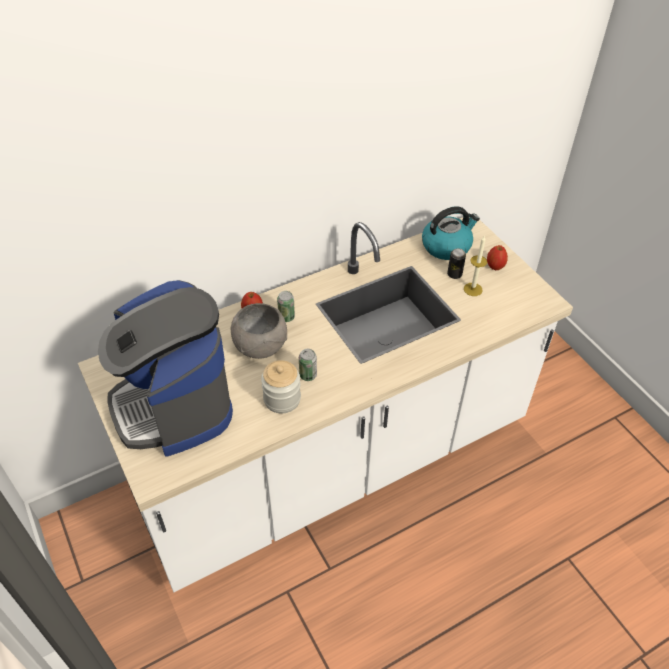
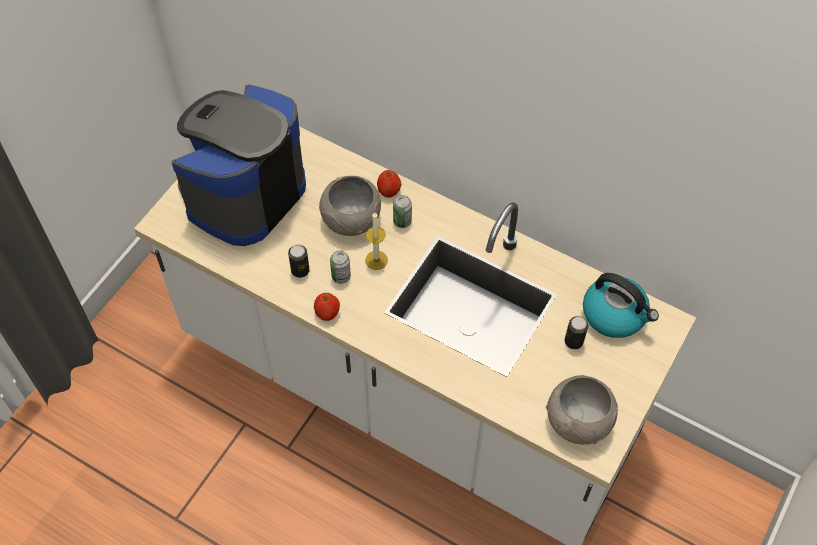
camera: 60 degrees right, 10 degrees up
jar [261,360,301,413] -> can [288,245,310,278]
candle [464,236,487,296] -> candle moved to [365,212,388,270]
apple [487,245,508,270] -> apple moved to [314,293,340,321]
none -> grey bowl [546,375,618,444]

